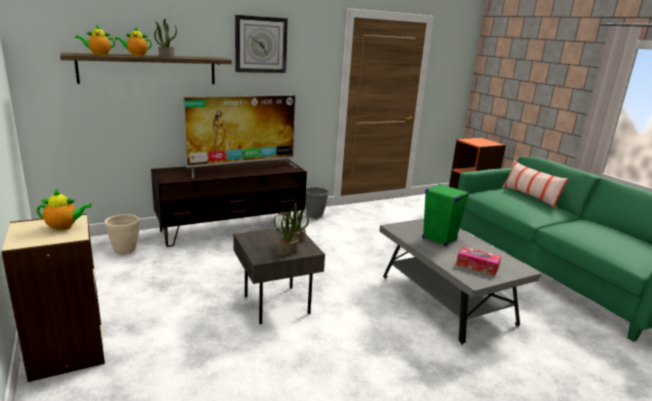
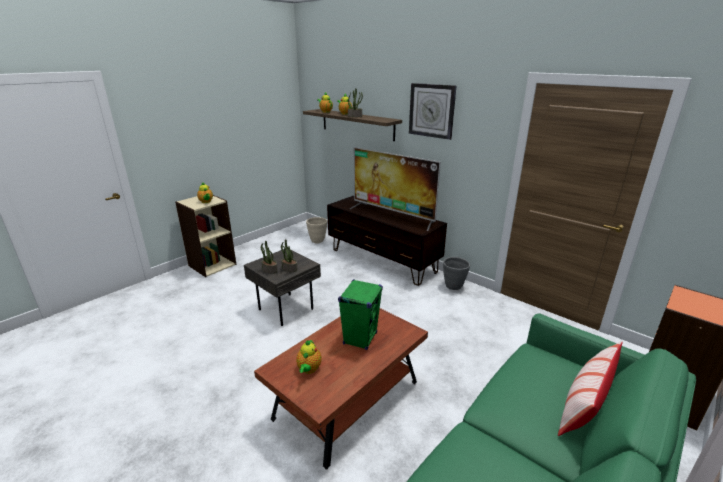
camera: 70 degrees right, 5 degrees up
grey coffee table [379,219,541,345] -> brown coffee table [254,308,428,470]
tissue box [456,246,501,276] -> teapot [296,339,322,374]

